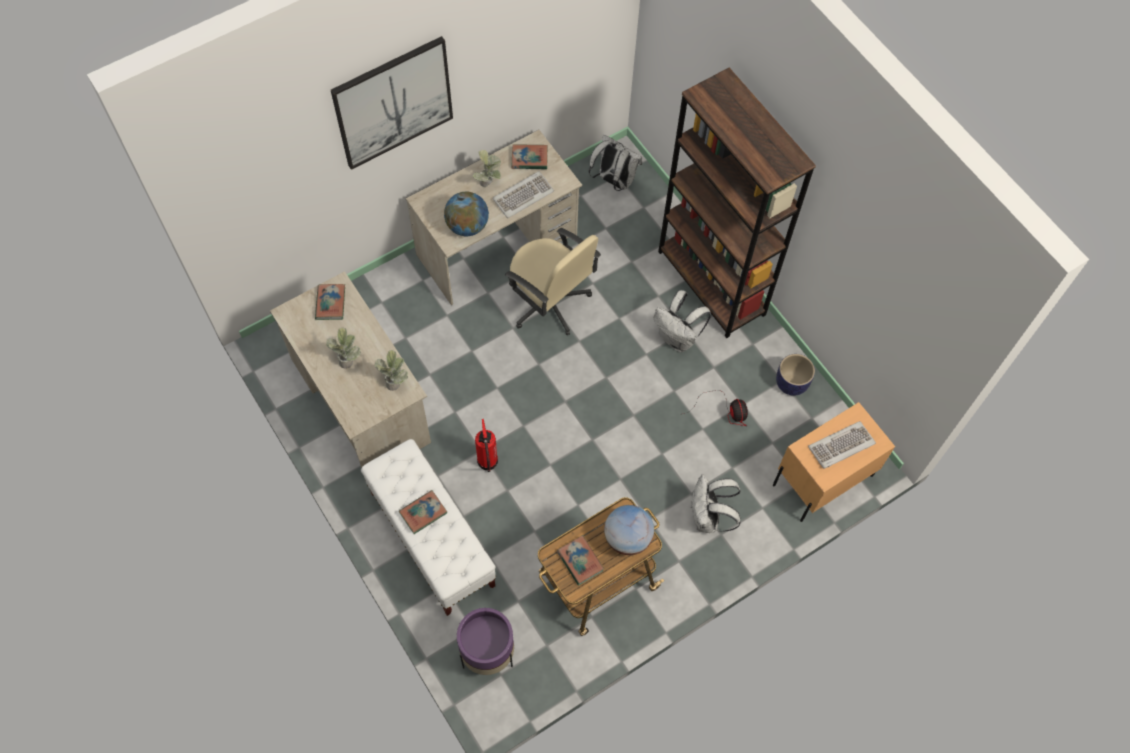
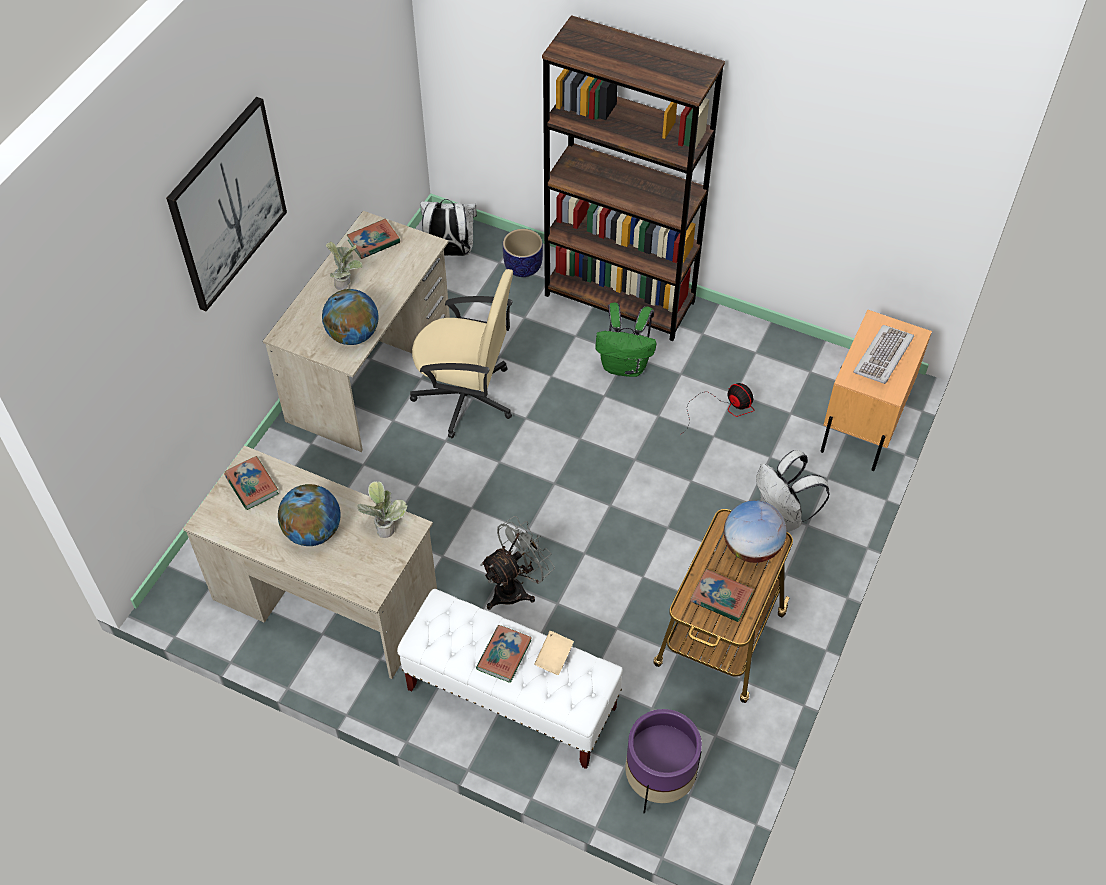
camera: 30 degrees left, 10 degrees down
potted plant [326,327,361,369] -> globe [278,484,341,546]
fire extinguisher [475,419,498,472] -> grey fan [480,516,555,610]
keyboard [493,171,554,218] -> none
white backpack [653,290,711,352] -> green backpack [595,303,657,377]
planter [776,354,815,396] -> planter moved to [503,229,543,277]
none -> beige book [534,631,574,675]

